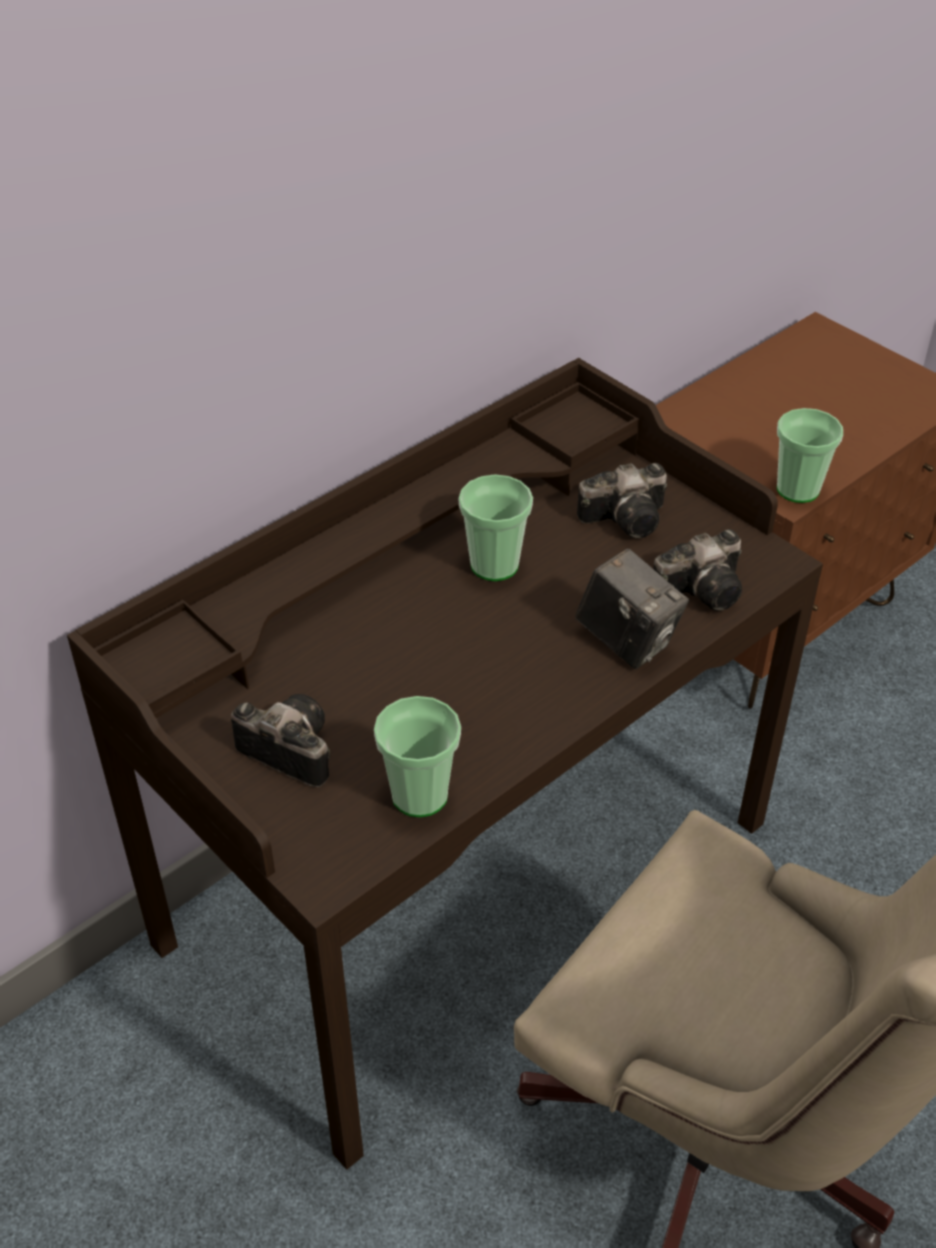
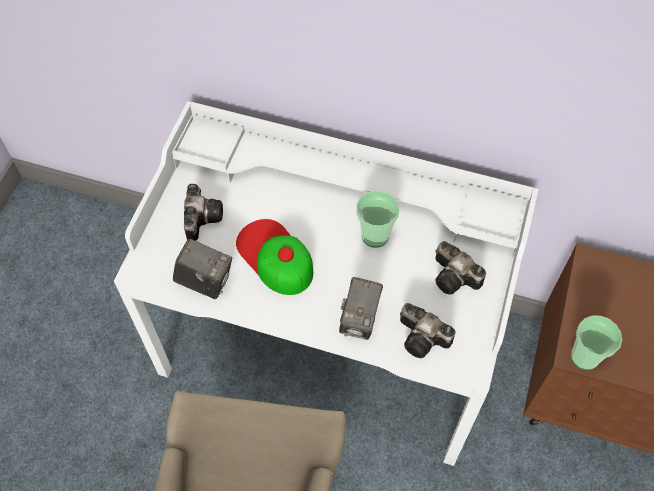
camera: 60 degrees right, 15 degrees up
brown desk [67,358,823,1170] -> white desk [114,101,539,466]
cup [374,696,461,817] -> camera [173,238,232,299]
none -> cap [236,219,313,295]

